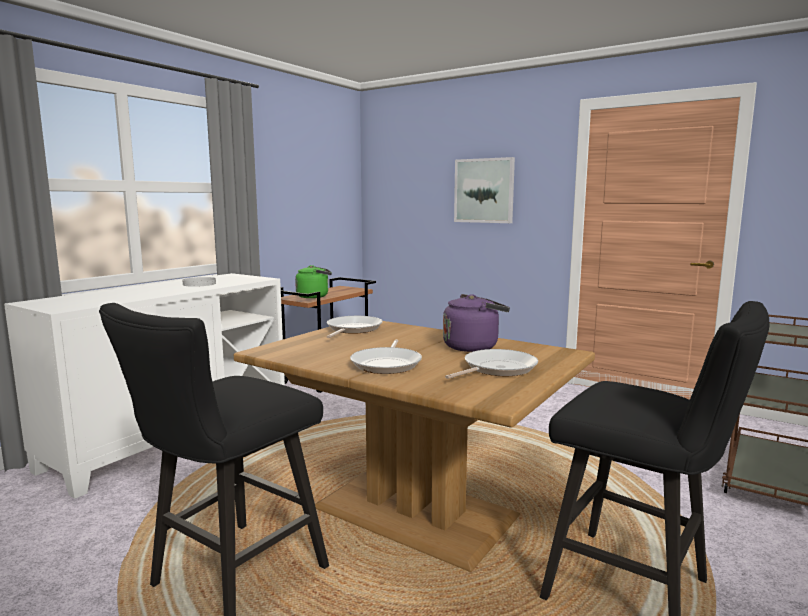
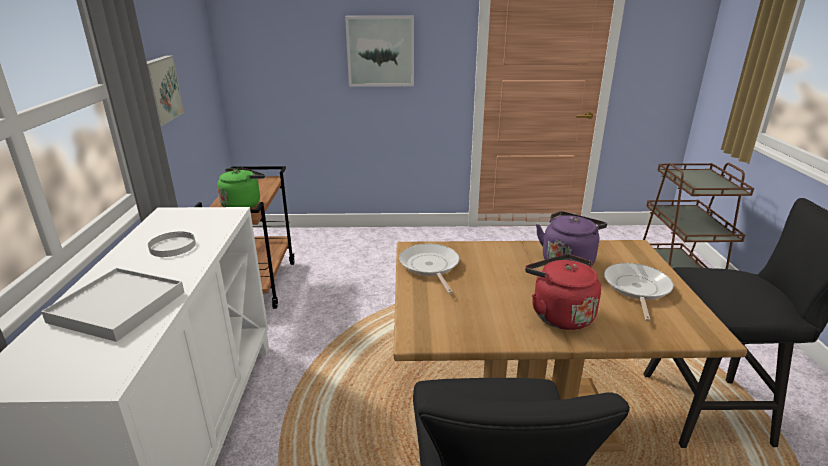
camera: 35 degrees left, 15 degrees up
frying pan [350,340,422,374] -> red kettle [525,254,601,330]
none -> white tray [41,268,184,342]
none -> picture [147,56,184,127]

